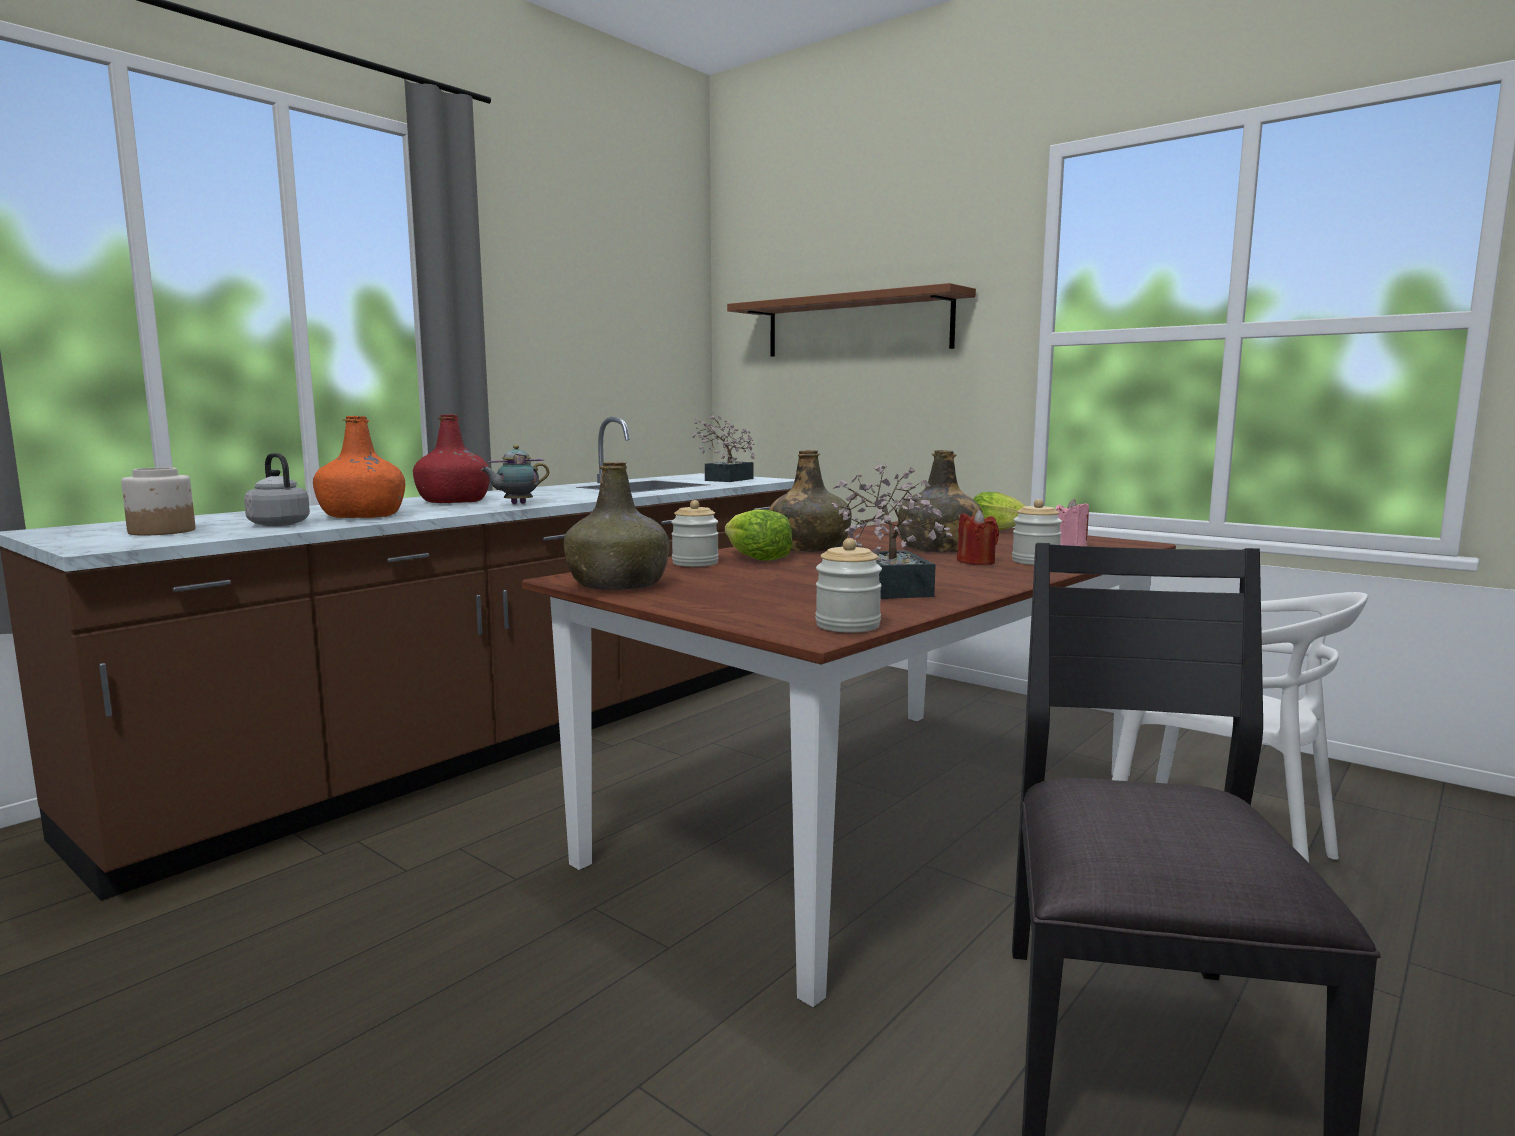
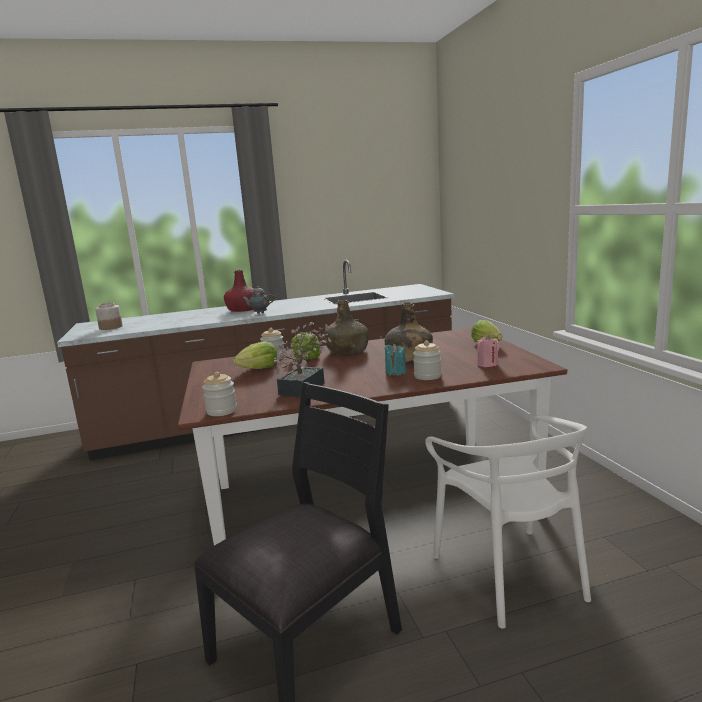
camera: 35 degrees right, 5 degrees up
grey kettle [244,453,310,526] -> none
orange bottle [313,416,405,518] -> none
green bottle [564,462,670,590] -> none
potted plant [692,415,755,482] -> none
brown shelf [727,283,976,357] -> none
red candle [957,509,999,565] -> turquoise candle [384,344,406,376]
none -> lettuce [233,341,277,369]

